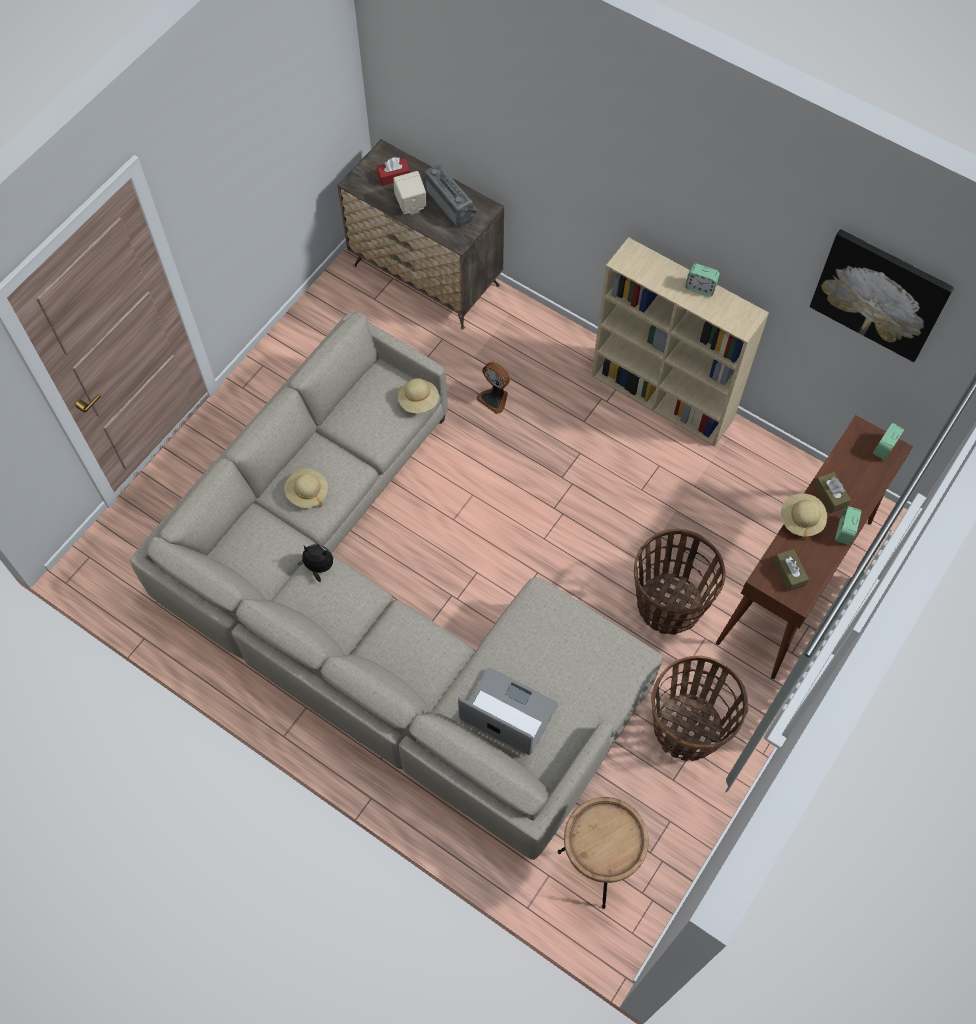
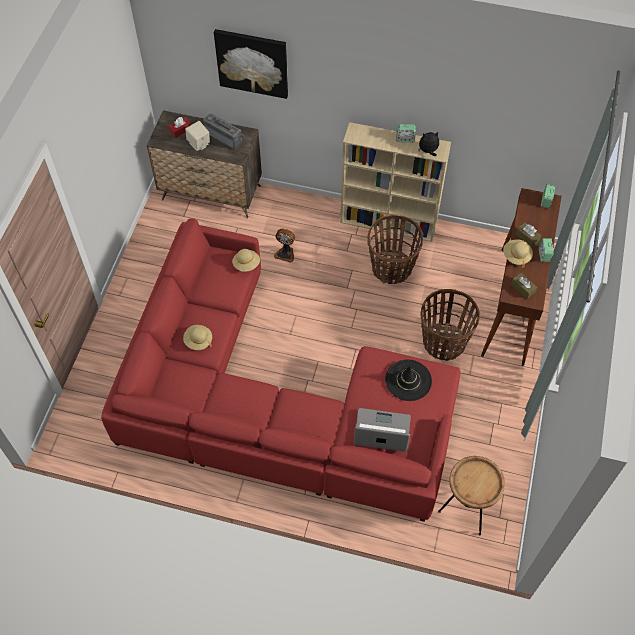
camera: 20 degrees left, 5 degrees down
beige sofa [130,312,663,860] -> red sofa [101,219,460,522]
plush toy [298,544,333,582] -> plush toy moved to [419,132,439,156]
basket [651,656,748,761] -> basket moved to [367,215,424,284]
picture [810,229,954,362] -> picture moved to [214,29,288,99]
none -> black hat [385,360,432,401]

